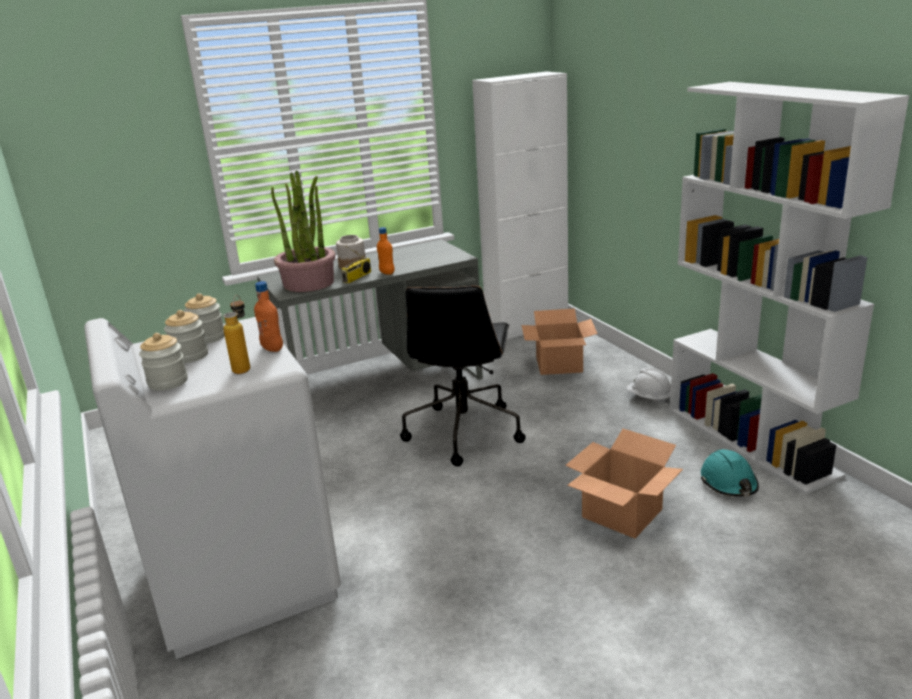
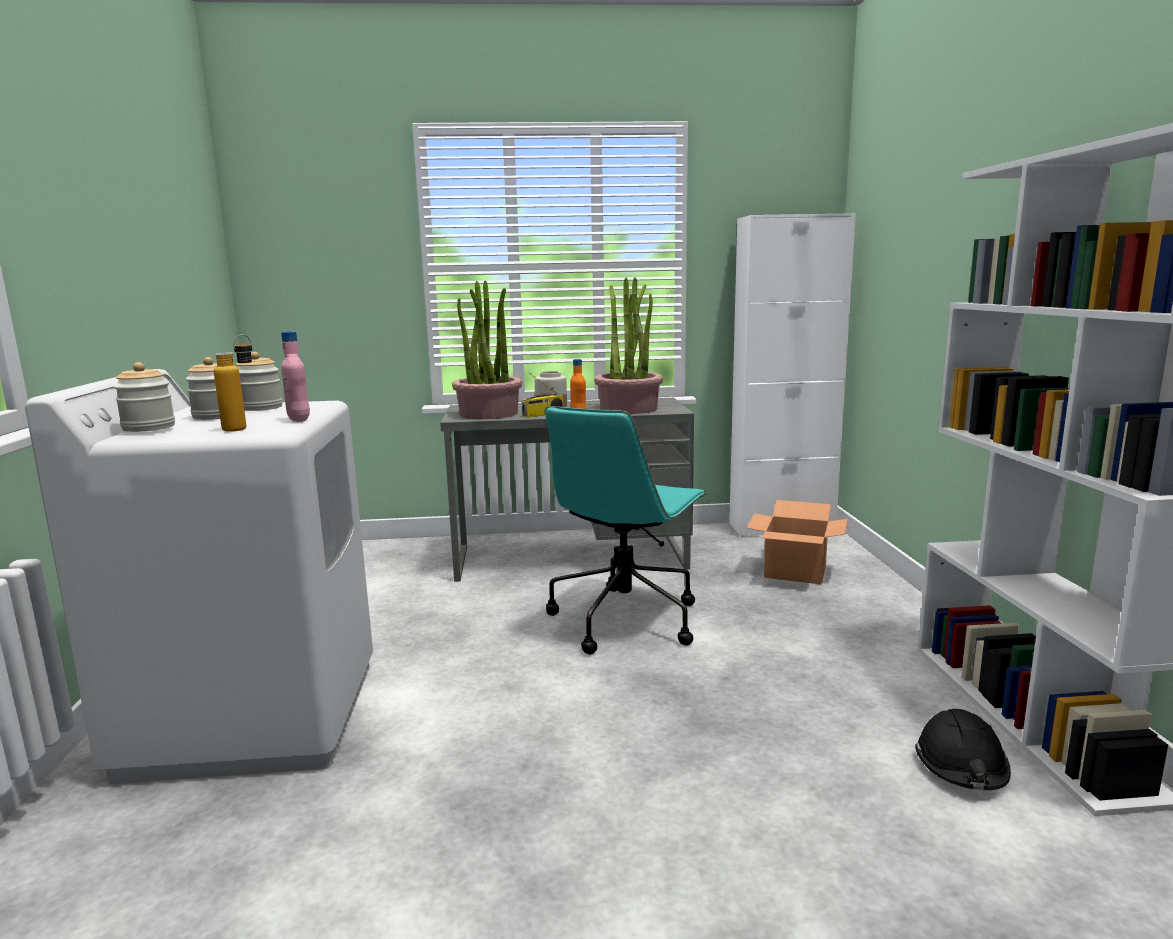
camera: 20 degrees right, 10 degrees down
orange bottle [254,281,283,352] -> pink bottle [281,331,310,422]
black office chair [400,286,526,466] -> turquoise office chair [545,406,708,654]
cardboard box [565,429,683,538] -> none
white hard hat [627,368,671,404] -> none
turquoise hard hat [701,449,759,497] -> black hard hat [915,709,1011,790]
none -> potted plant [594,277,663,414]

